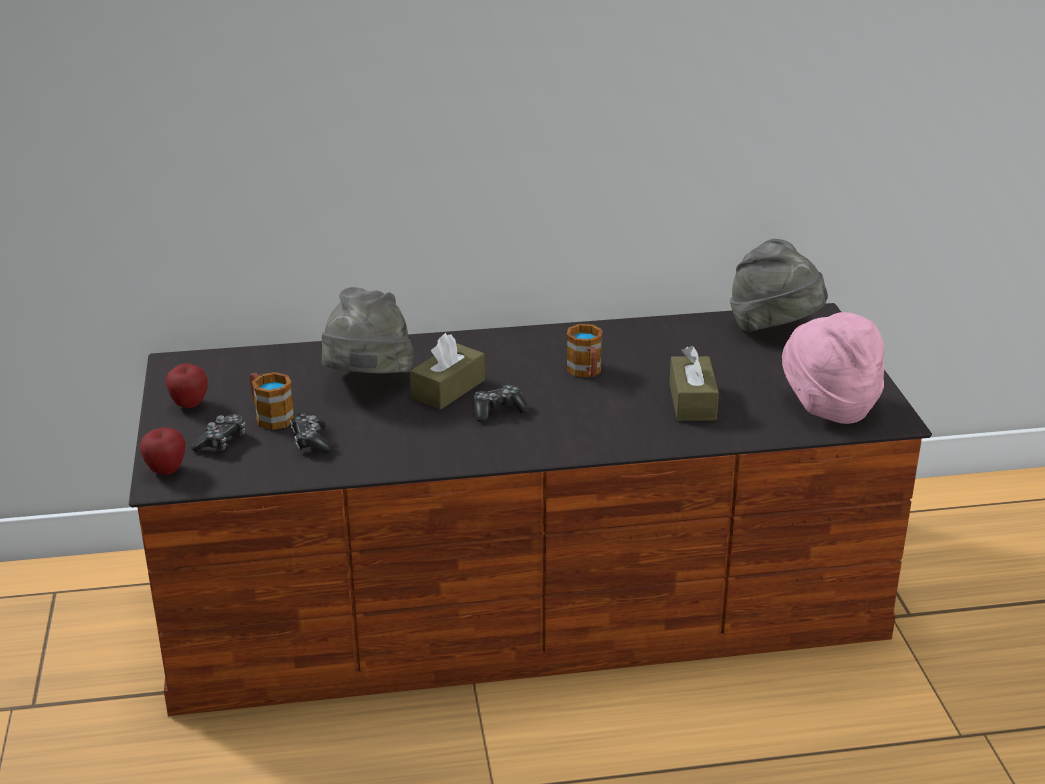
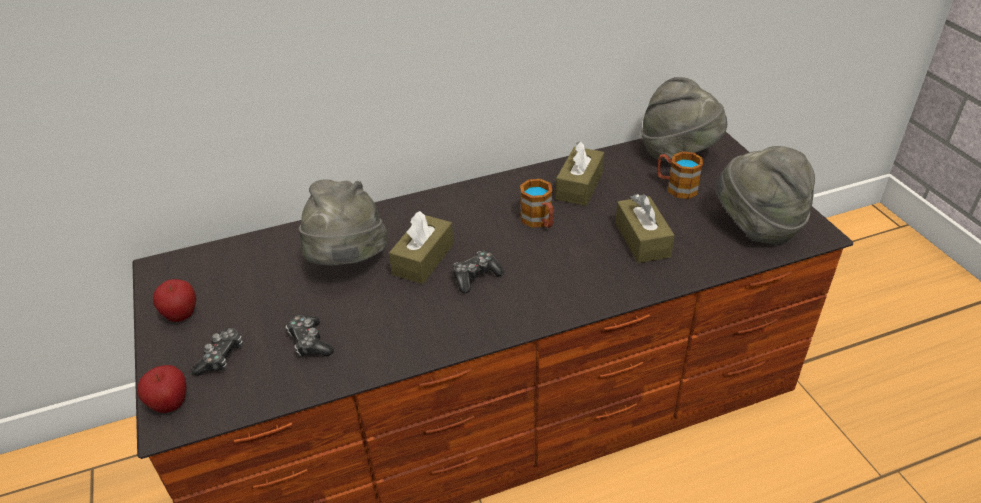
camera: 10 degrees left, 10 degrees up
mug [250,372,294,430] -> mug moved to [657,151,703,199]
pink hat [782,312,885,424] -> grey hat [717,146,815,245]
none -> brown tissue box [556,141,604,206]

